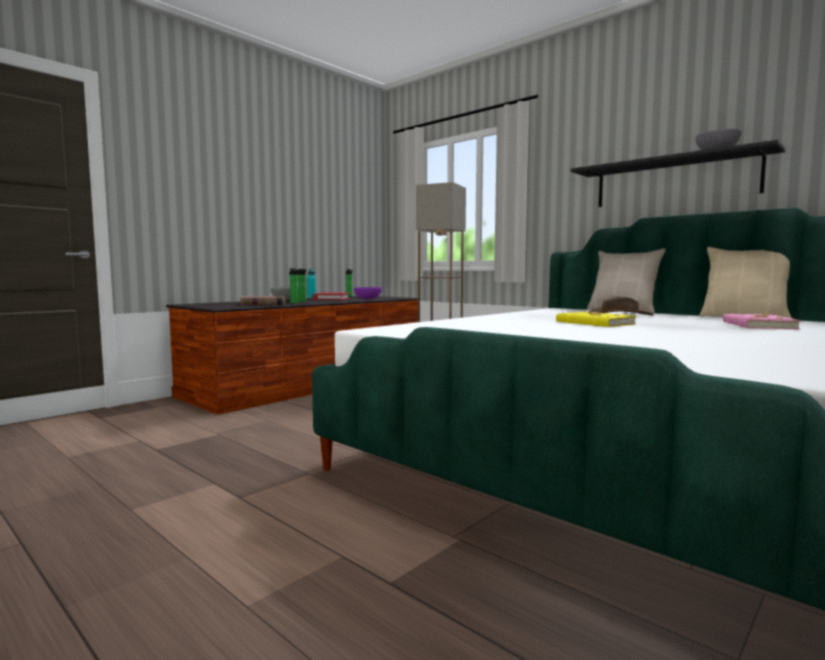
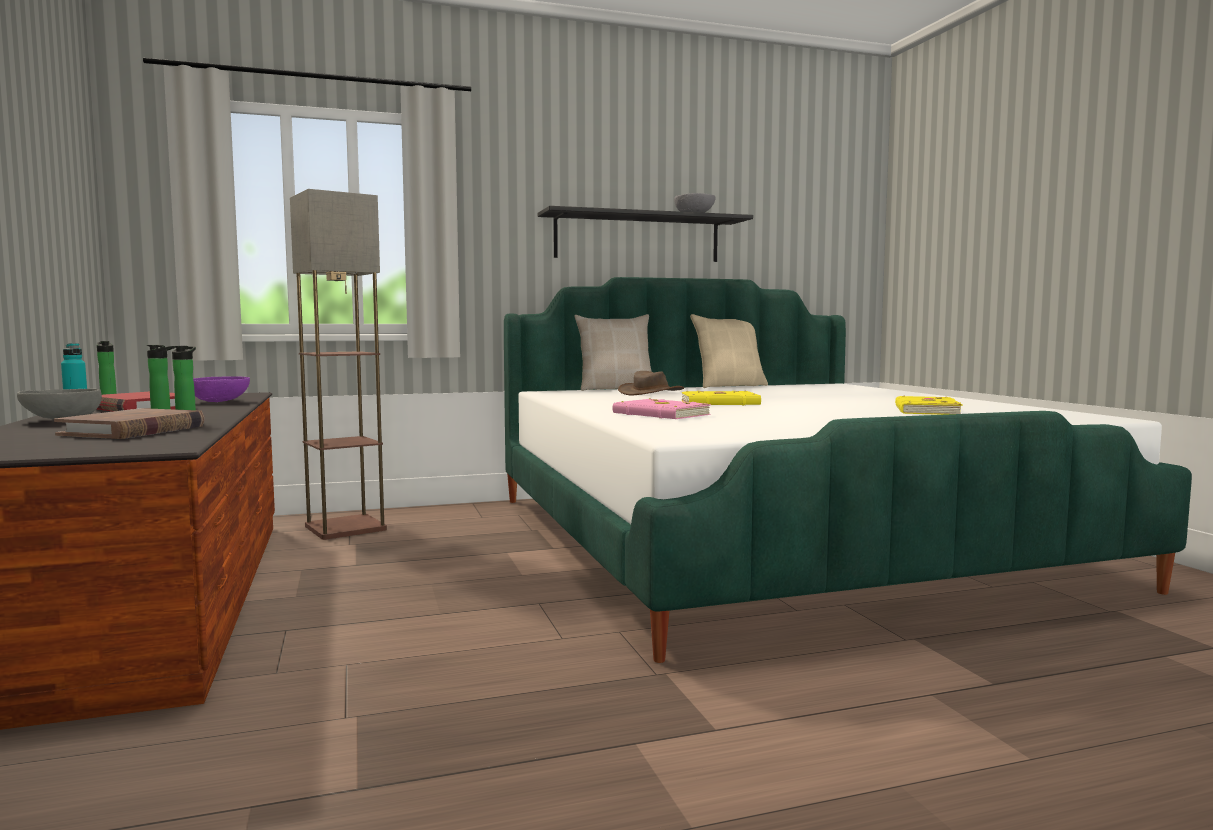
camera: 60 degrees left, 0 degrees up
pink book [722,313,801,330] -> pink book moved to [613,398,711,419]
none -> yellow book [895,396,963,415]

